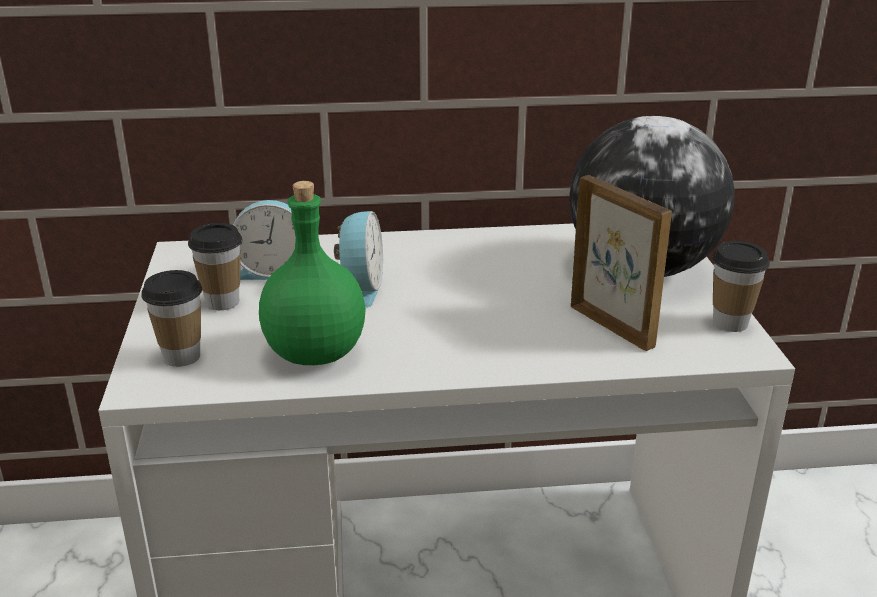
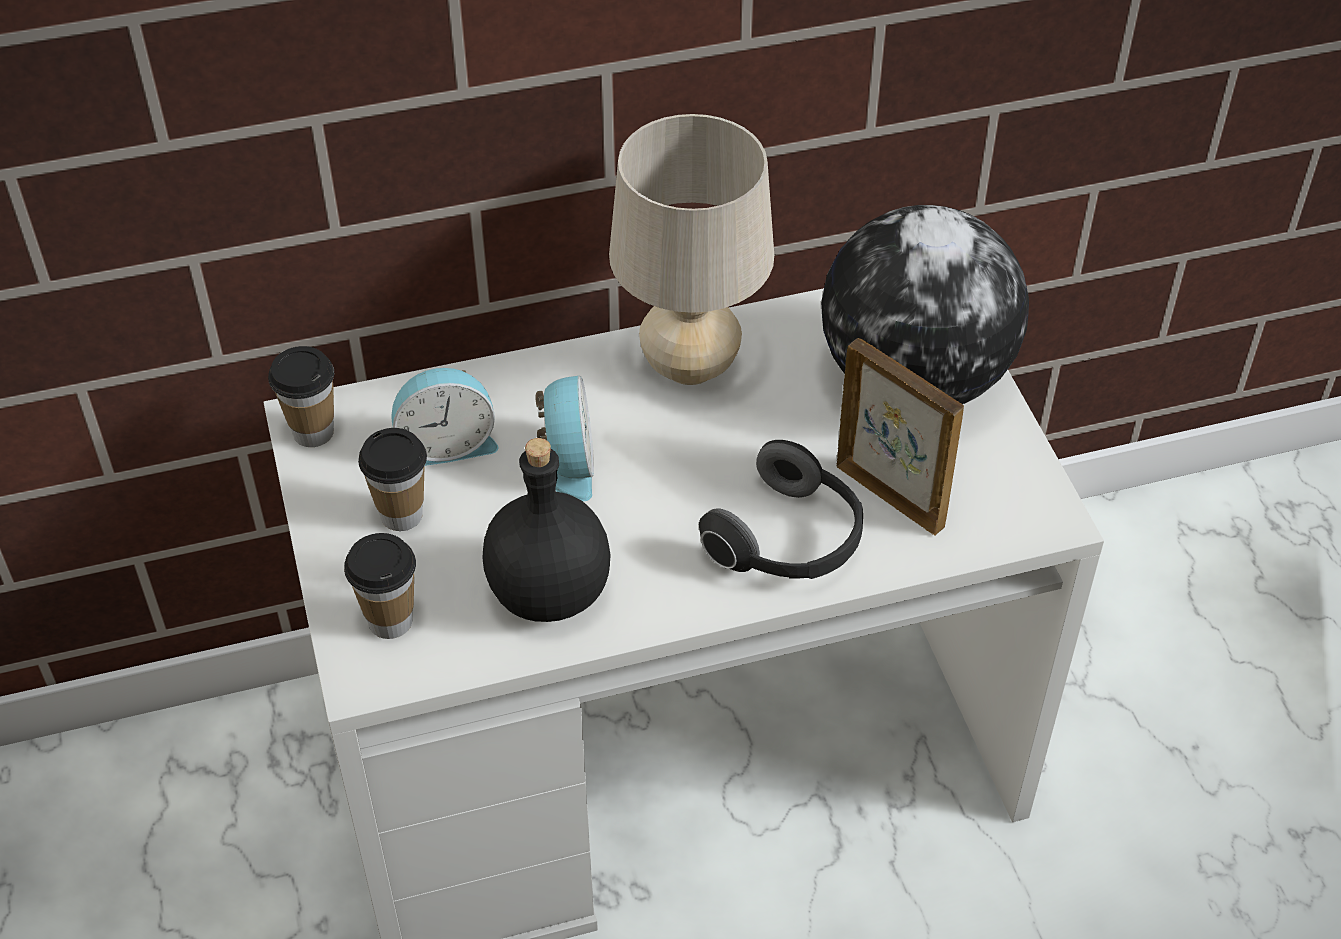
camera: 10 degrees left, 20 degrees up
green bottle [259,181,366,365] -> black bottle [483,438,611,622]
cup [712,241,770,332] -> cup moved to [268,346,334,447]
none -> beige table lamp [609,114,774,385]
none -> headphones [699,440,863,579]

